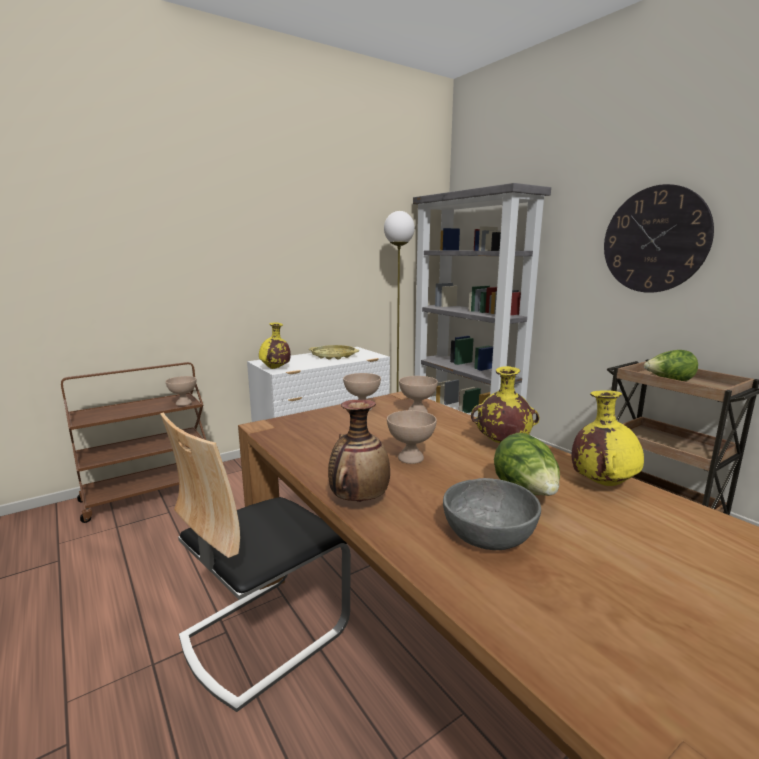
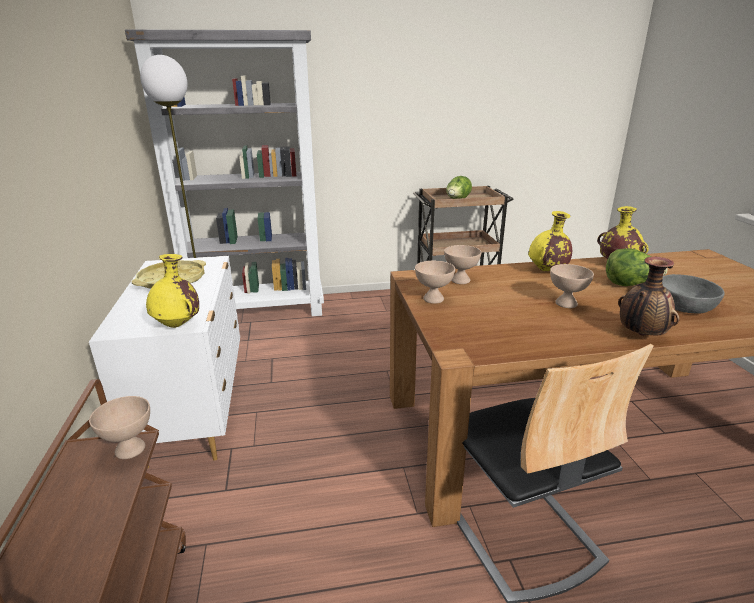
camera: 65 degrees left, 10 degrees up
wall clock [604,184,714,293] -> none

